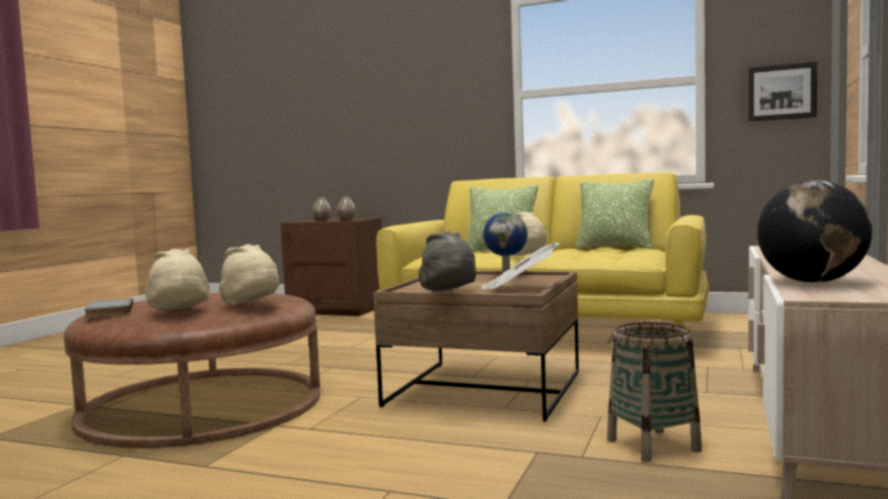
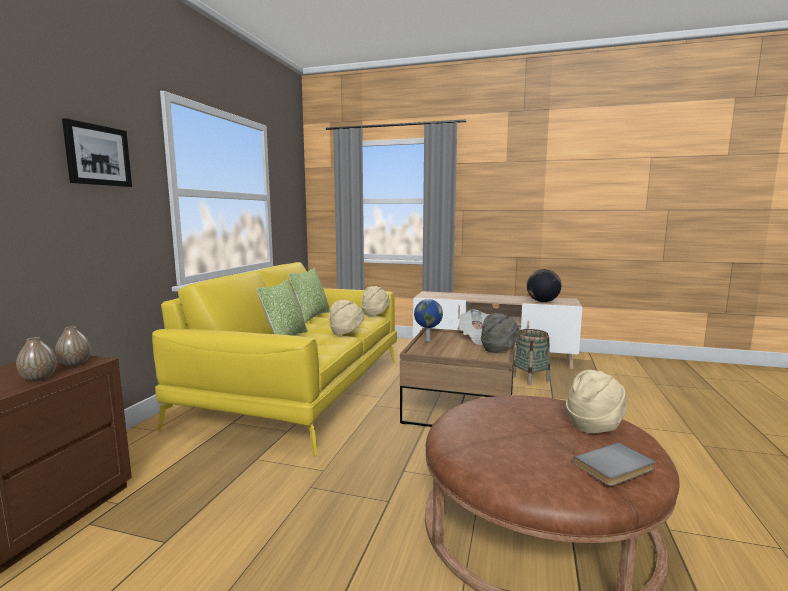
camera: 95 degrees left, 5 degrees up
beige hat [219,244,279,304] -> beige hat moved to [362,286,390,316]
picture [748,62,817,122] -> picture moved to [62,118,132,187]

